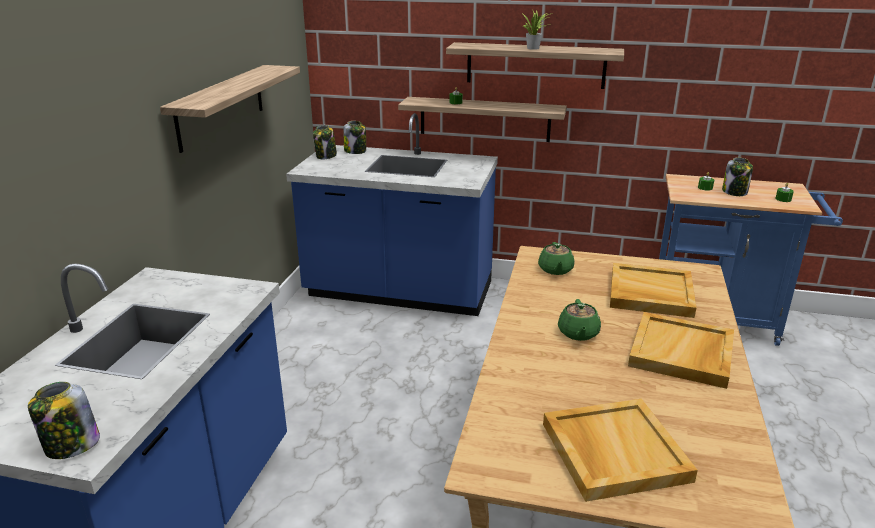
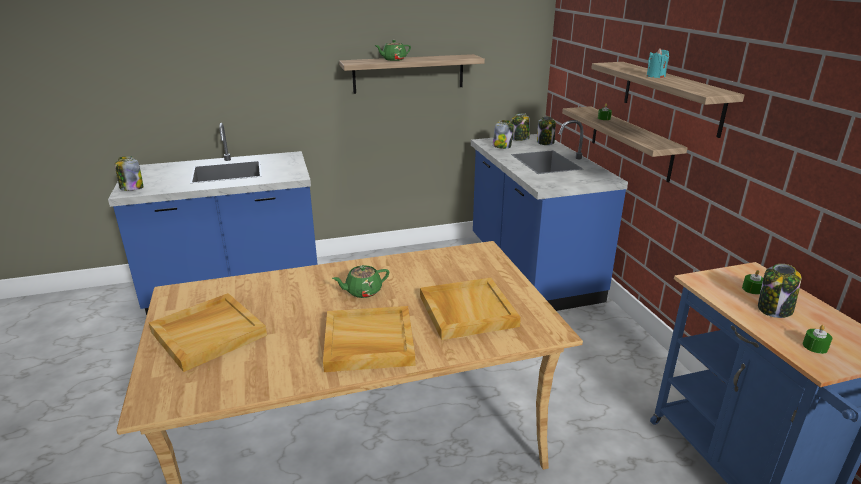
camera: 60 degrees right, 0 degrees up
potted plant [522,10,550,50] -> turquoise candle [647,48,669,78]
green teapot [538,242,575,275] -> green teapot moved to [375,40,411,61]
none -> jar [492,120,514,149]

